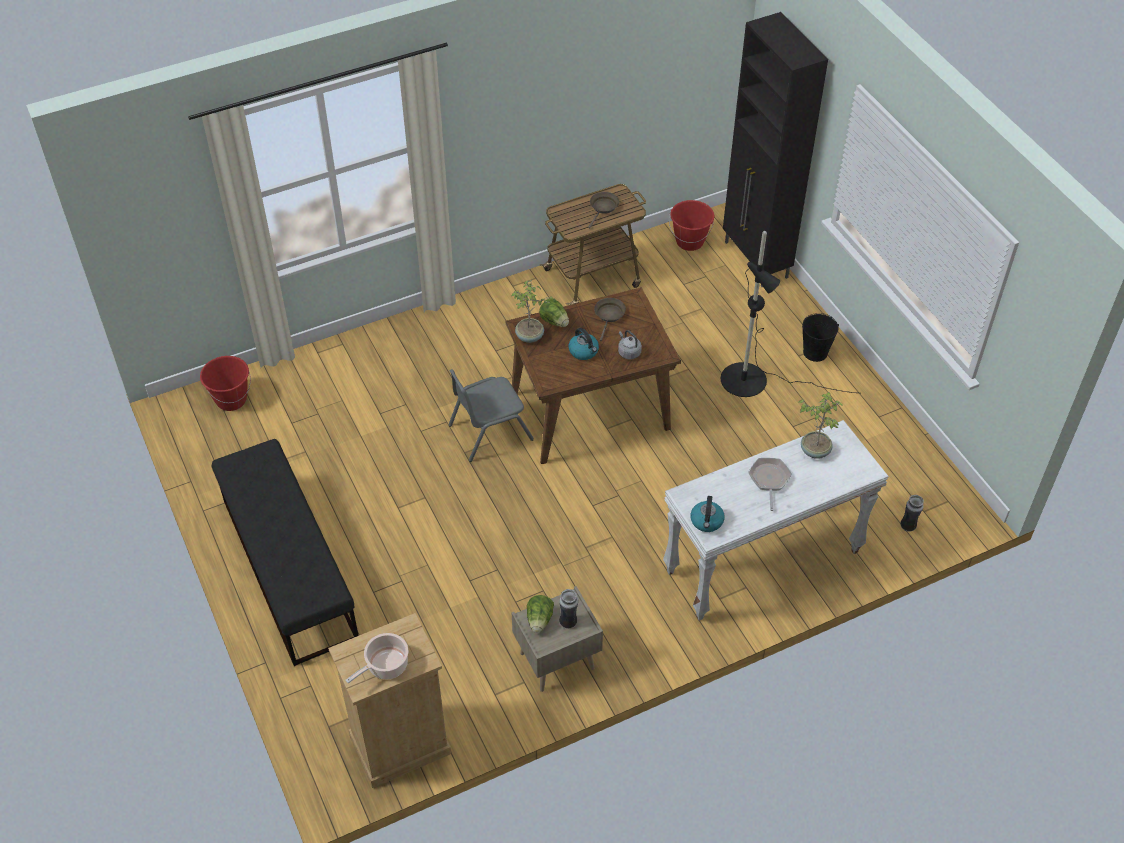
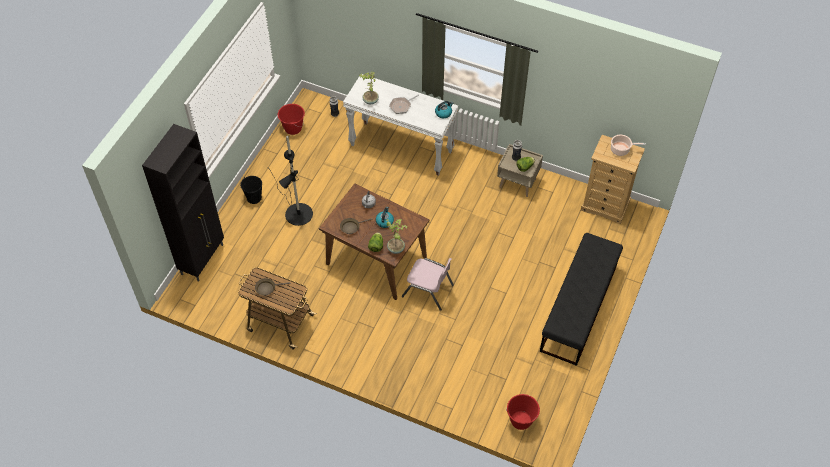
camera: 130 degrees left, 5 degrees up
grey chair [448,369,534,462] -> pink chair [402,258,454,311]
red bucket [669,200,714,251] -> red bucket moved to [278,104,305,135]

